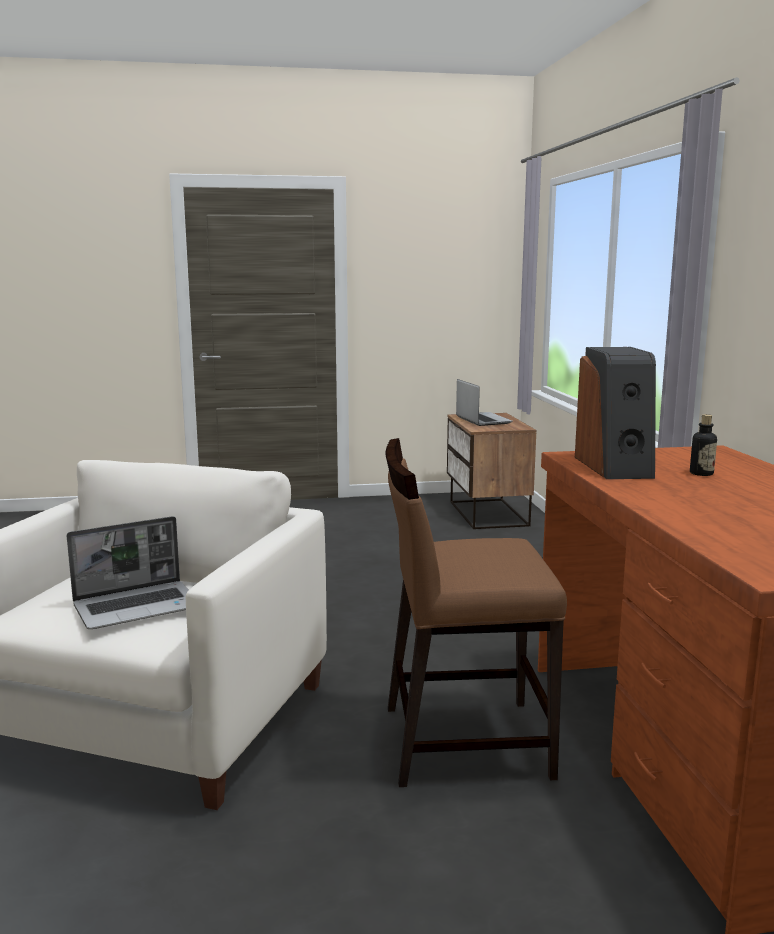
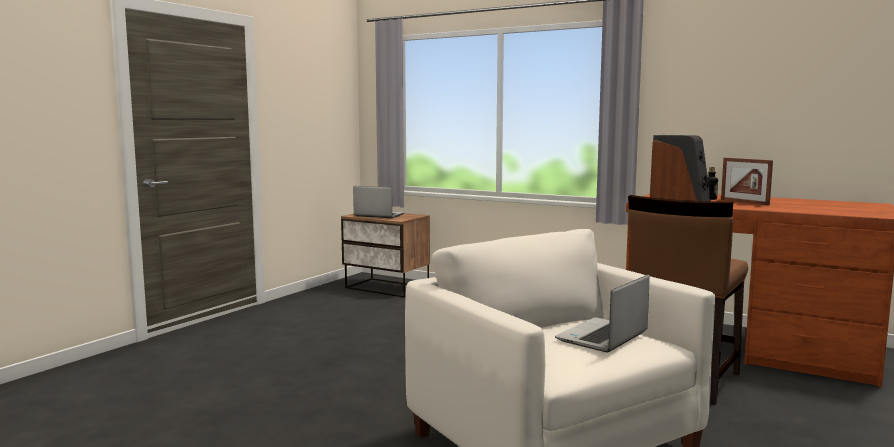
camera: 50 degrees left, 5 degrees down
laptop [67,516,188,629] -> laptop turned 150 degrees counterclockwise [555,274,650,353]
none -> picture frame [721,158,773,206]

